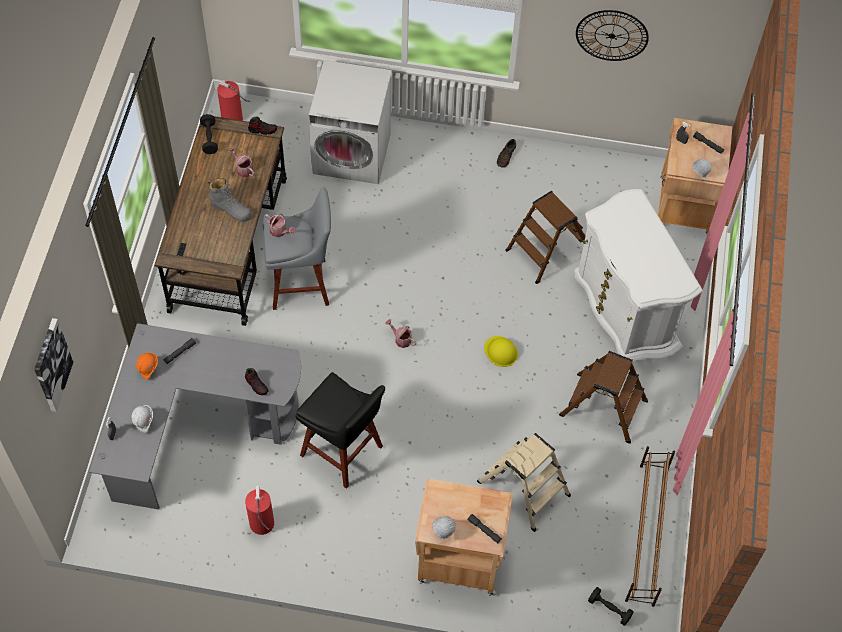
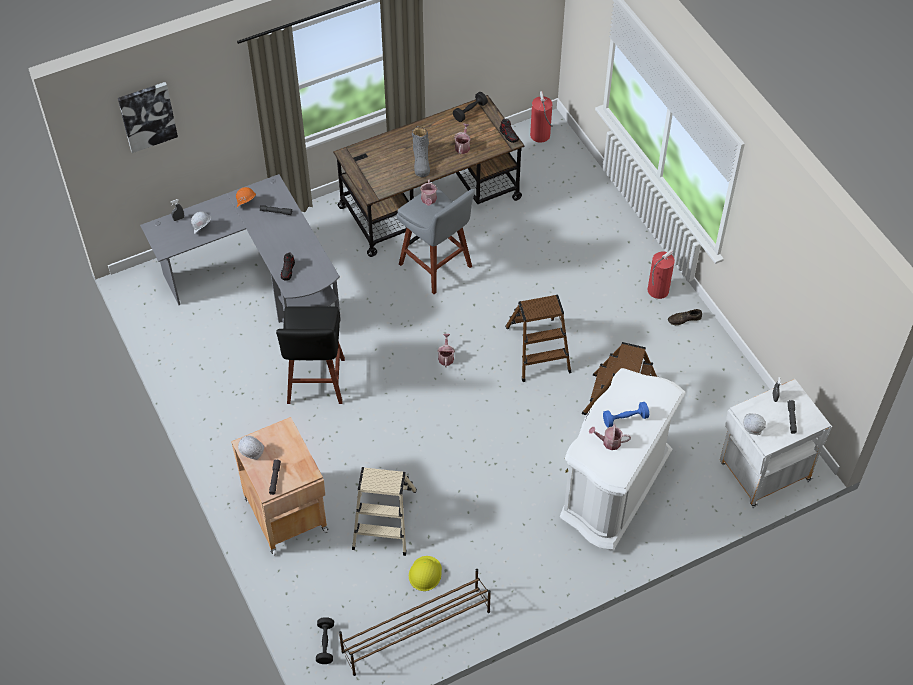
camera: 55 degrees right, 5 degrees down
fire extinguisher [245,486,274,535] -> fire extinguisher moved to [647,249,675,299]
white washing machine [309,60,392,184] -> none
yellow hard hat [484,336,518,367] -> yellow hard hat moved to [409,556,442,591]
brown step ladder [559,351,648,444] -> brown step ladder moved to [505,294,572,382]
wall clock [576,10,649,61] -> none
brown cart [658,118,732,235] -> white cart [720,379,832,508]
none -> watering can [589,424,631,450]
none -> blue dumbbell [603,402,649,428]

